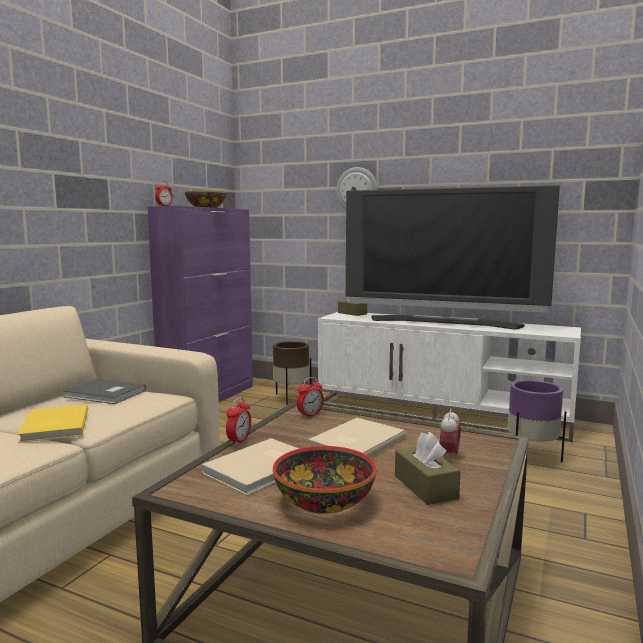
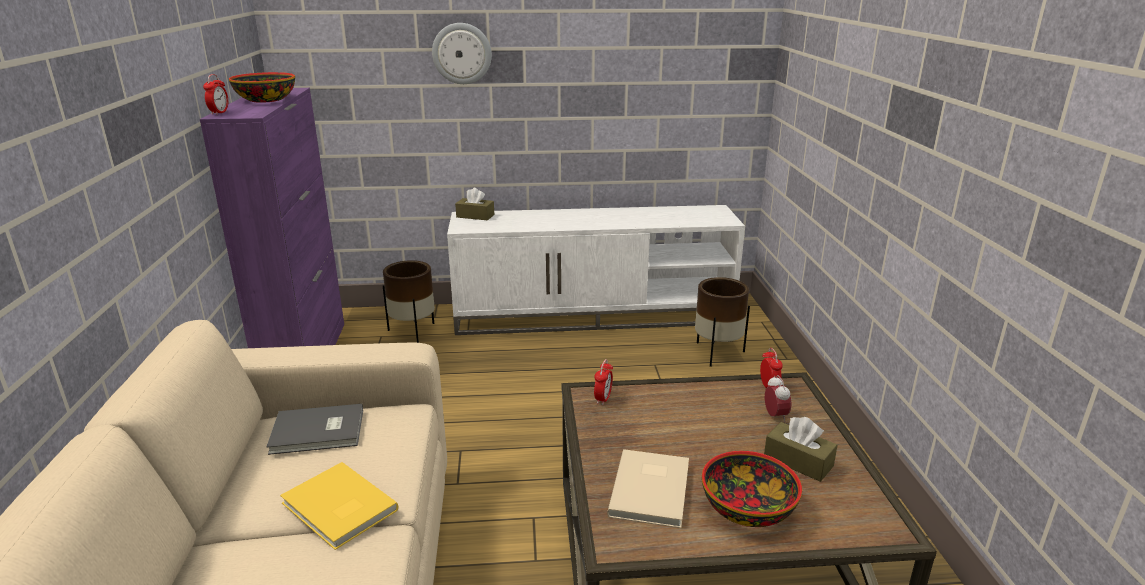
camera: 30 degrees left, 15 degrees up
alarm clock [226,397,251,446] -> alarm clock moved to [760,348,783,388]
beige book [308,418,406,458] -> none
television [346,185,560,329] -> none
purple planter [508,380,566,462] -> brown planter [695,277,750,367]

